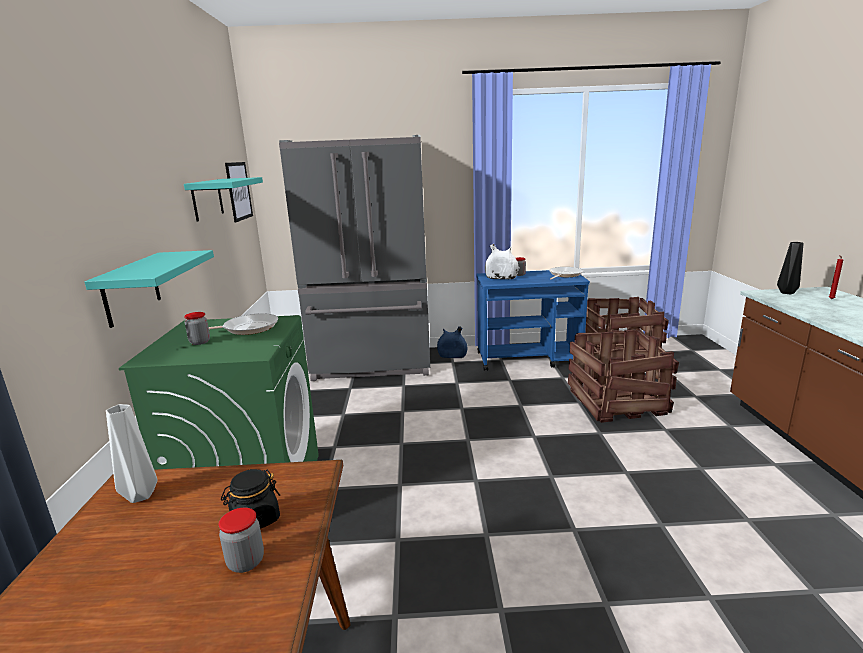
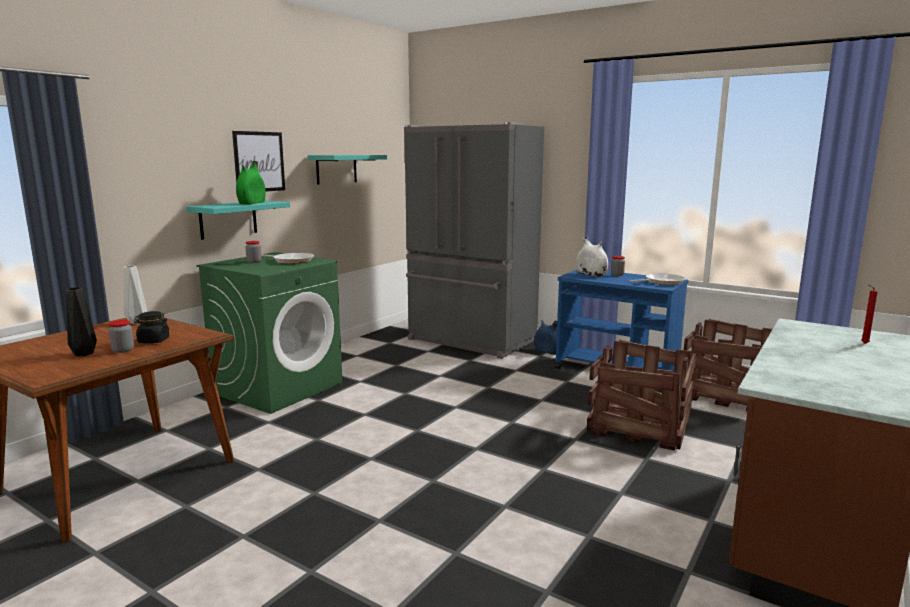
camera: 35 degrees right, 5 degrees down
picture [225,162,253,223] -> picture moved to [232,131,285,191]
black vase [777,242,803,294] -> black vase moved to [66,287,97,356]
none -> green vase [236,161,266,204]

